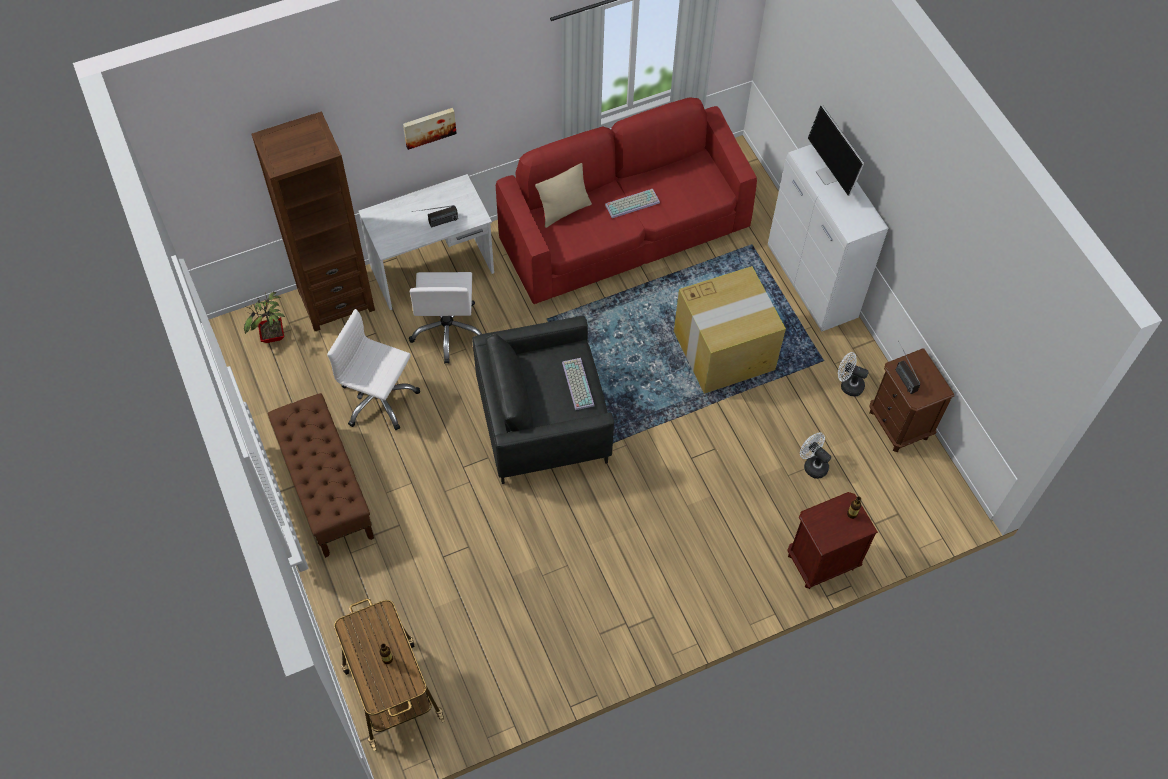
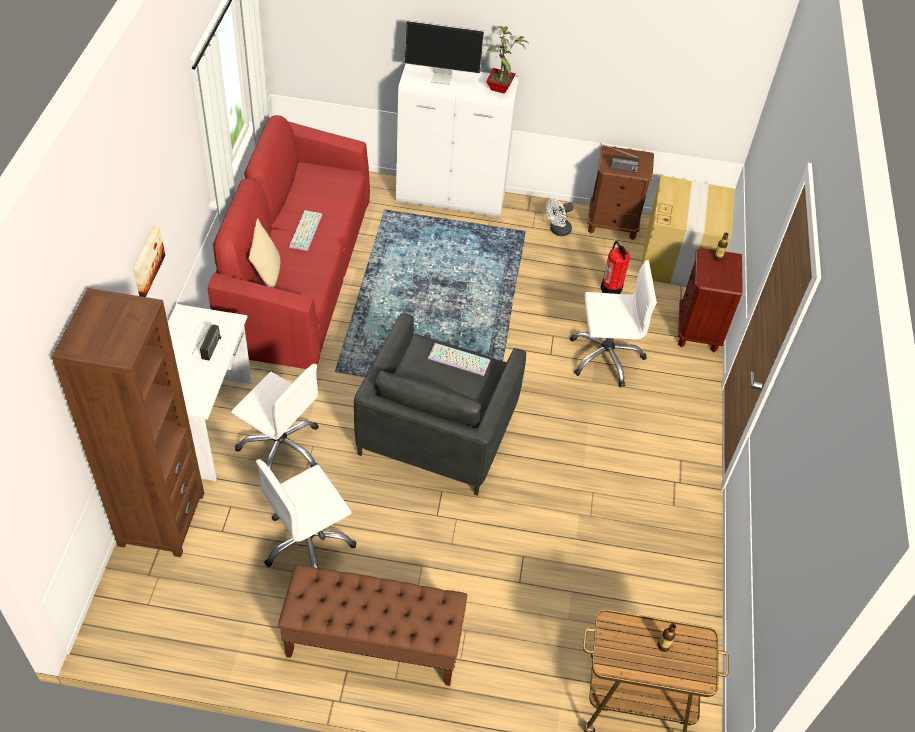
camera: 60 degrees left, 10 degrees down
potted plant [244,292,285,343] -> potted plant moved to [486,26,529,93]
cardboard box [674,266,786,394] -> cardboard box moved to [641,175,735,287]
white fan [800,433,831,479] -> fire extinguisher [601,241,630,294]
none -> white office chair [570,260,657,387]

